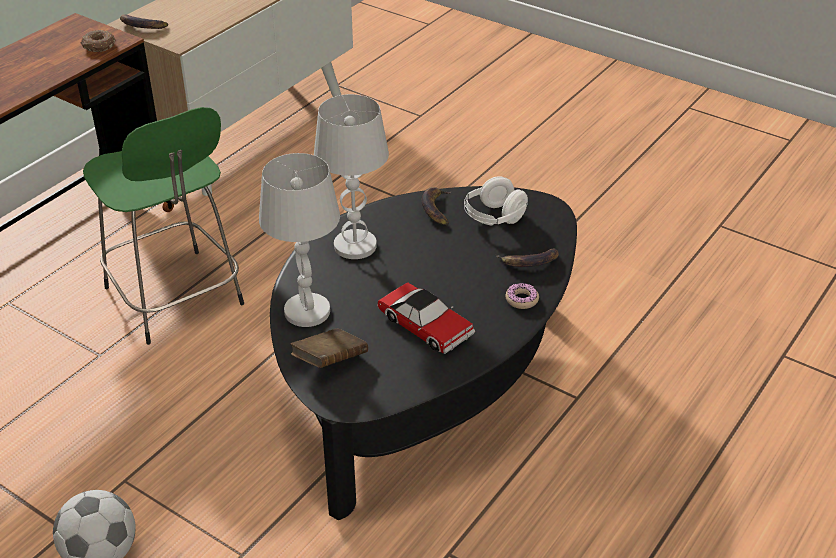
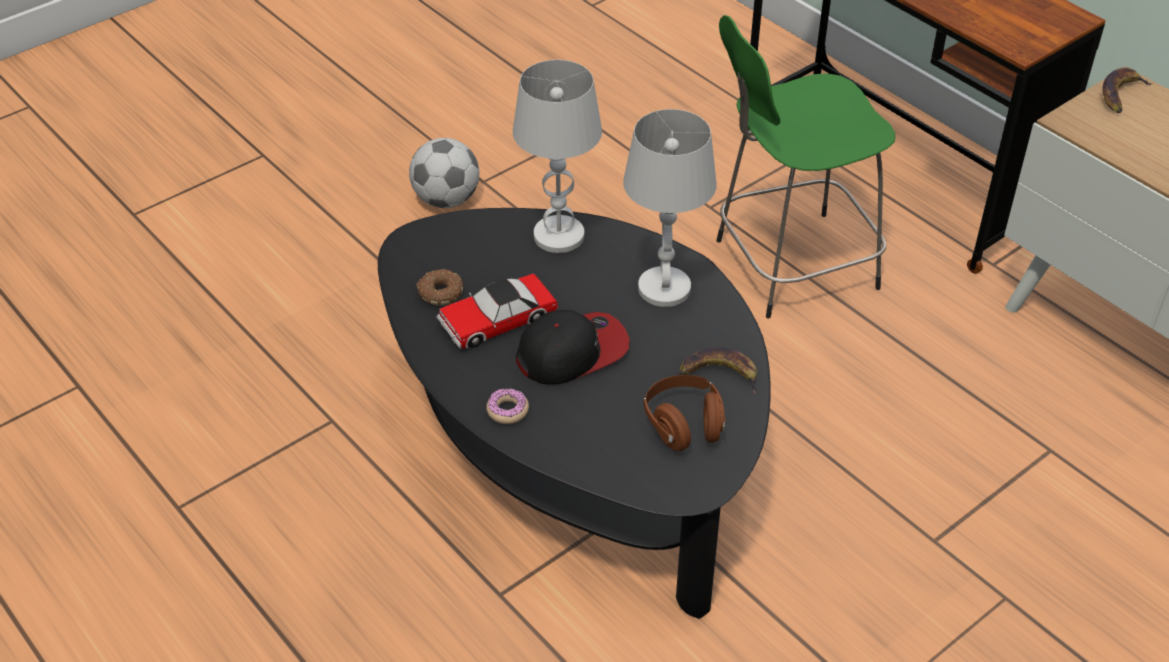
camera: 105 degrees right, 5 degrees up
donut [80,30,115,52] -> donut moved to [416,269,464,305]
brown book [291,328,368,368] -> none
white headphones [464,176,528,226] -> brown headphones [644,375,726,451]
banana [496,249,559,267] -> none
none -> cap [516,310,630,385]

